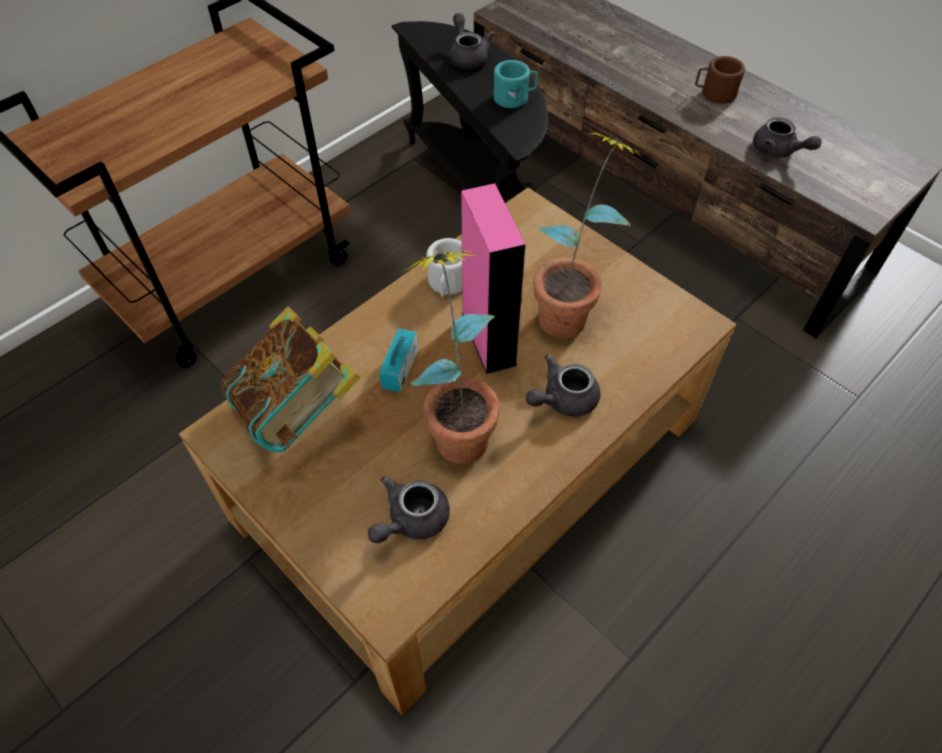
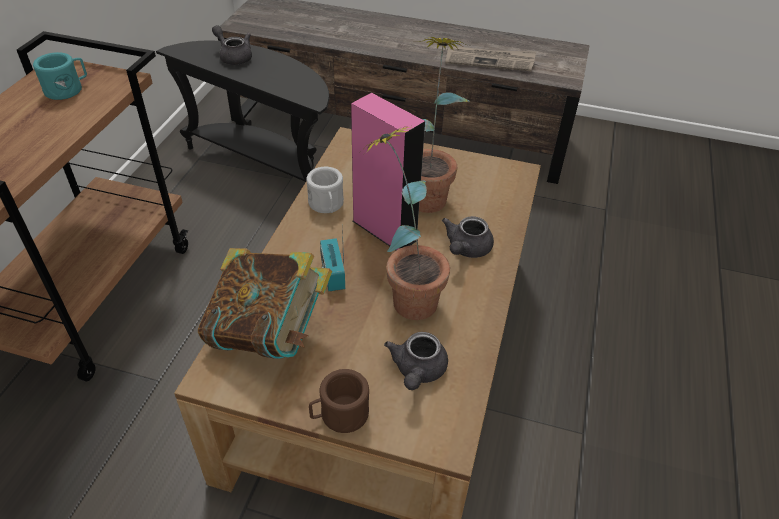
camera: 30 degrees left, 10 degrees down
turquoise mug [493,60,538,108] -> turquoise mug moved to [33,52,87,100]
brown mug [695,56,745,104] -> brown mug moved to [309,369,369,433]
grey teapot [753,117,822,158] -> newspaper [445,46,536,71]

